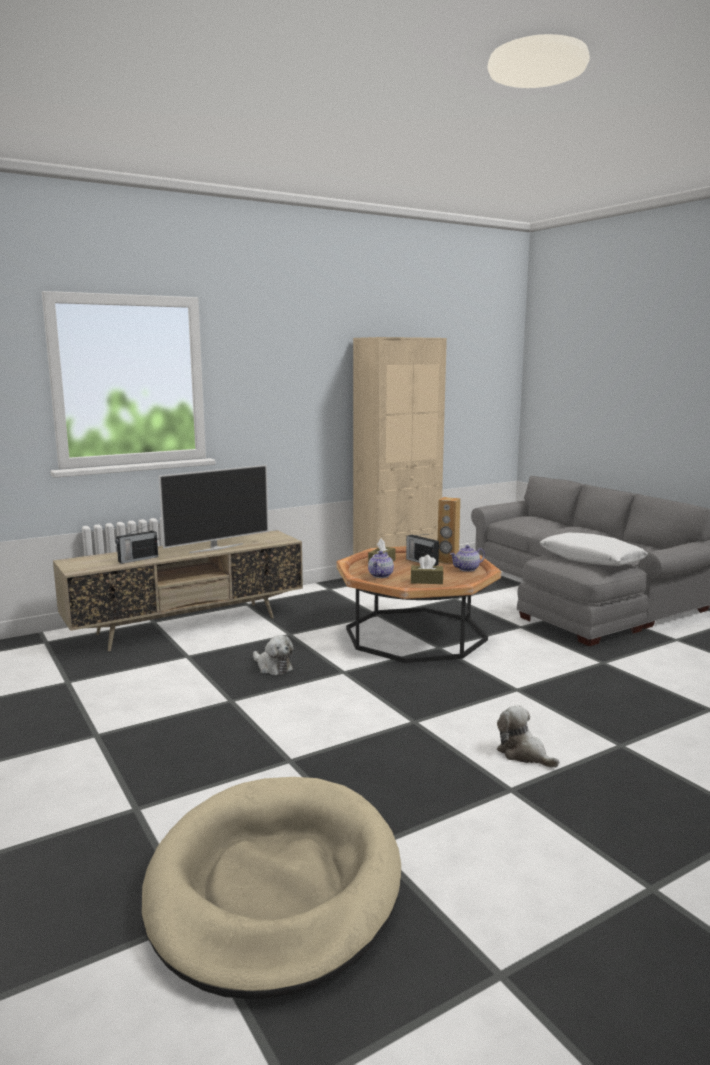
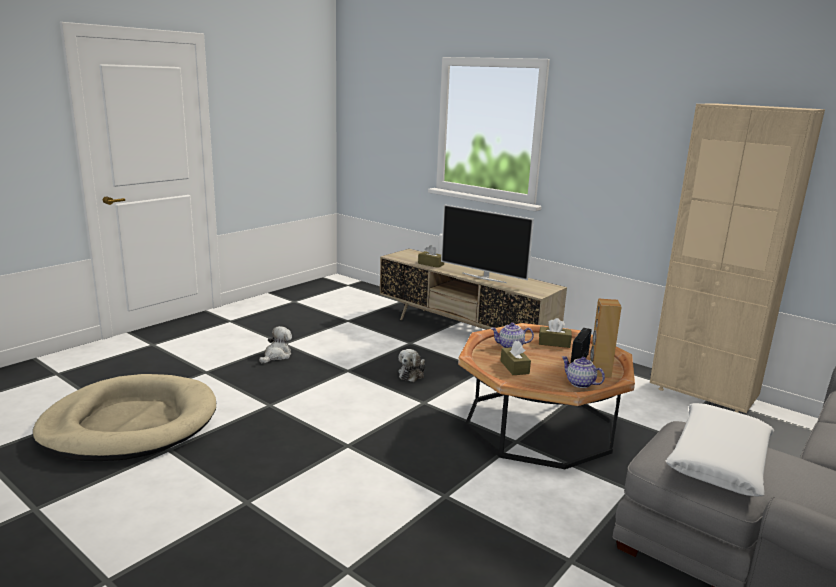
camera: 70 degrees right, 5 degrees up
radio [116,525,158,564] -> brown tissue box [418,245,444,268]
plush toy [497,706,559,768] -> plush toy moved to [259,326,292,363]

